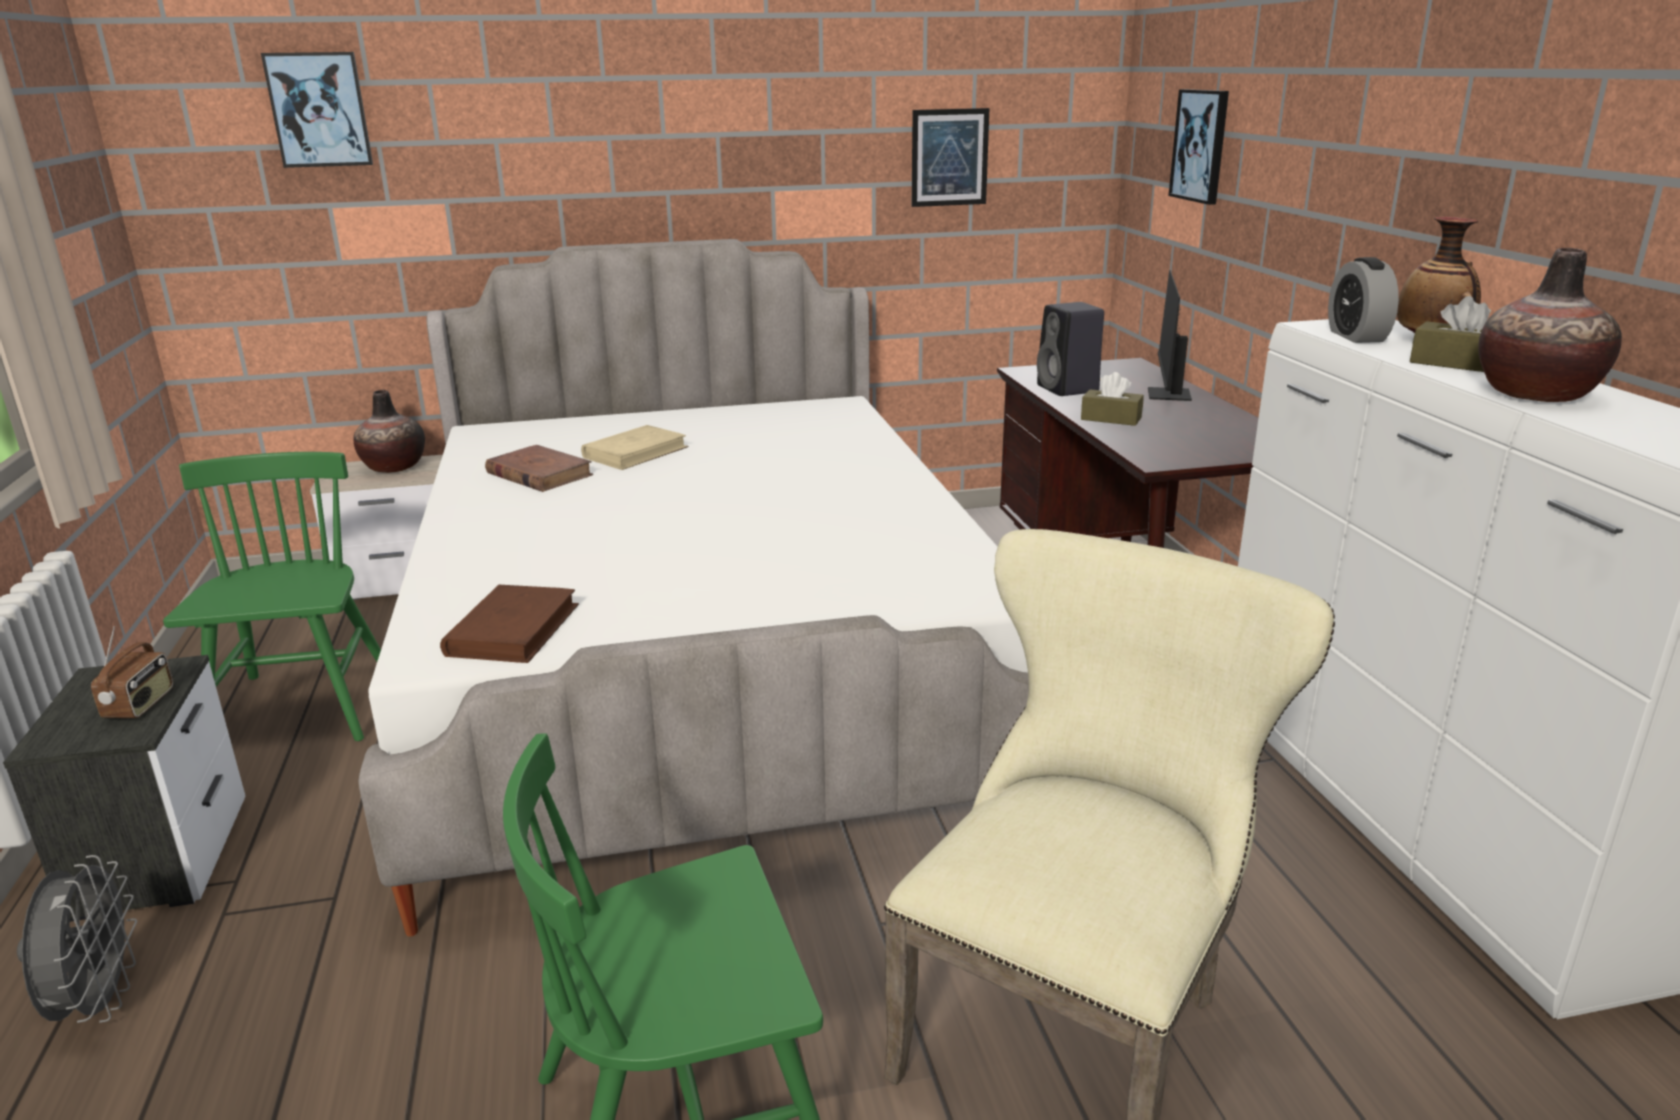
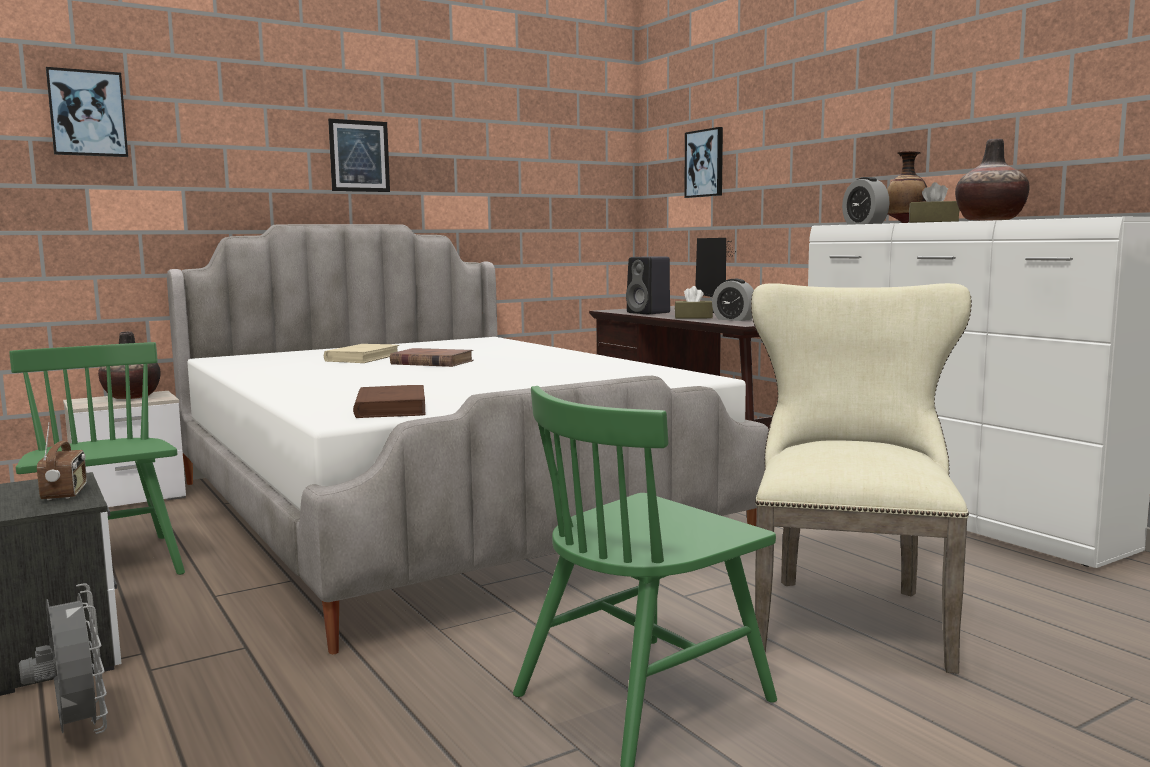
camera: 20 degrees left, 15 degrees down
brown book [485,445,593,492] -> brown book moved to [390,348,474,367]
picture [912,108,989,207] -> picture moved to [328,119,390,192]
none -> alarm clock [712,279,754,321]

